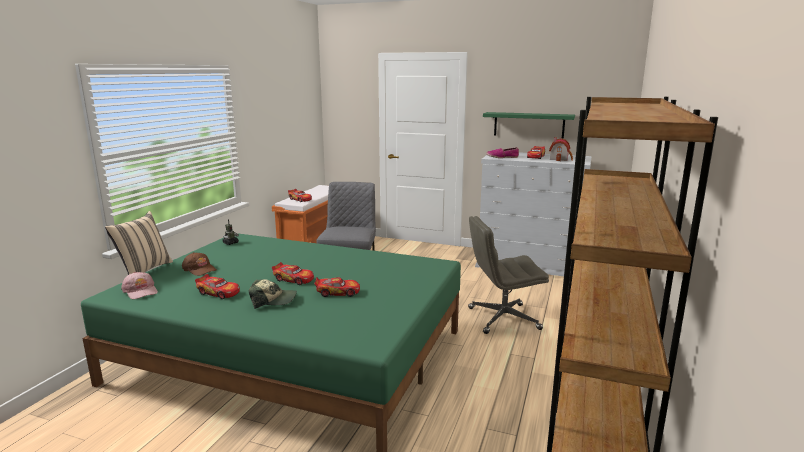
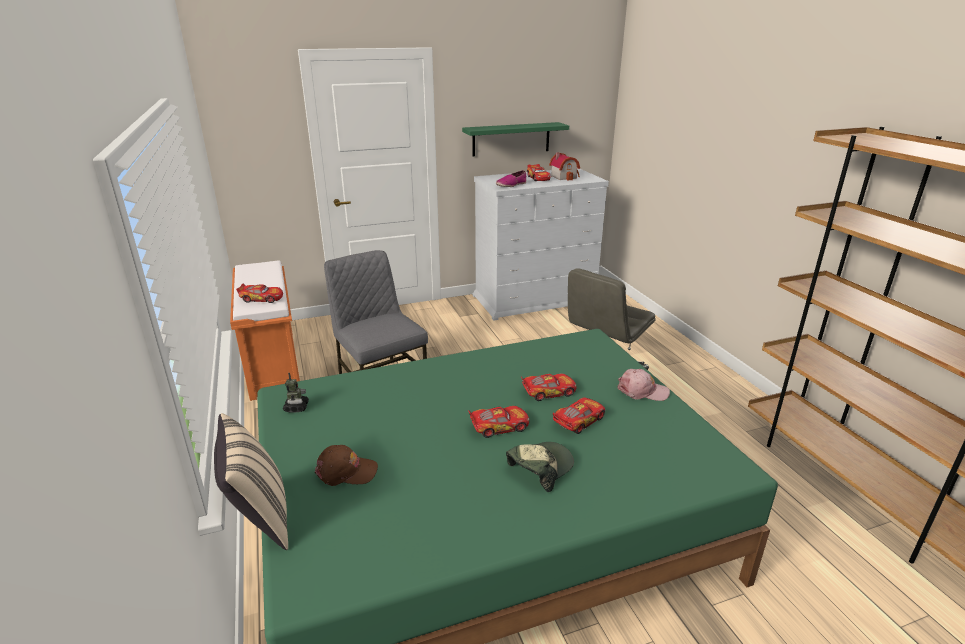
camera: 40 degrees left, 10 degrees up
pink cap [121,272,158,300] -> pink cap moved to [618,369,670,401]
toy car [195,274,240,299] -> toy car moved to [521,374,577,401]

